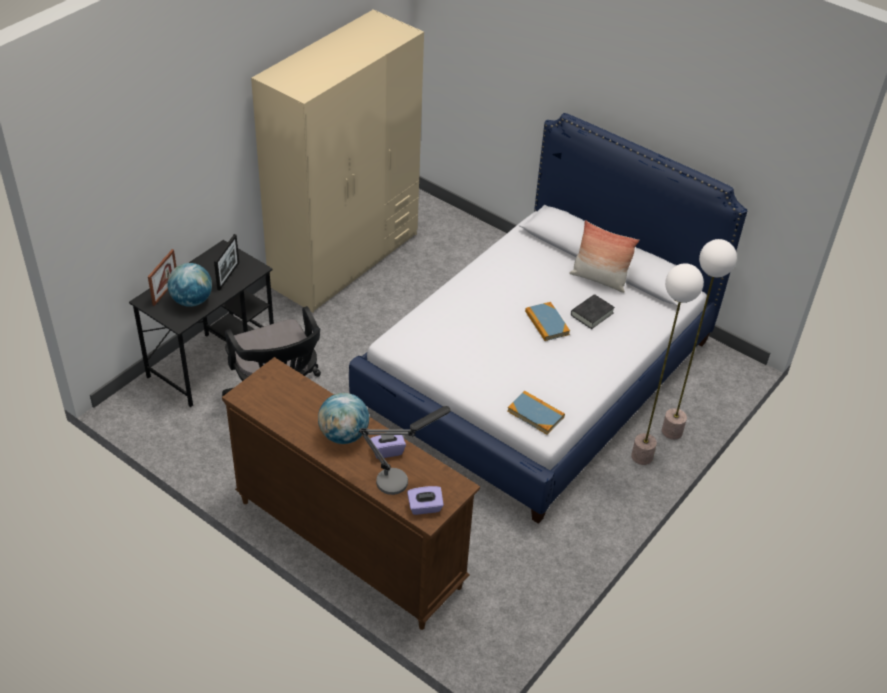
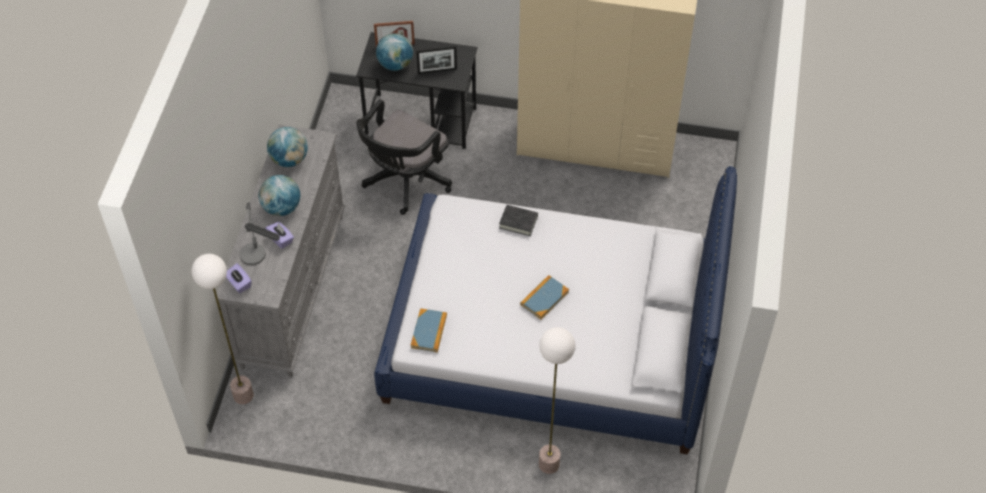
camera: 65 degrees right, 10 degrees up
brown dresser [222,357,480,630] -> grey dresser [215,125,345,377]
pillow [569,220,640,293] -> none
black book [571,294,615,329] -> black book moved to [499,205,538,236]
floor lamp [631,263,704,465] -> floor lamp moved to [191,254,254,404]
none -> globe [267,127,308,167]

